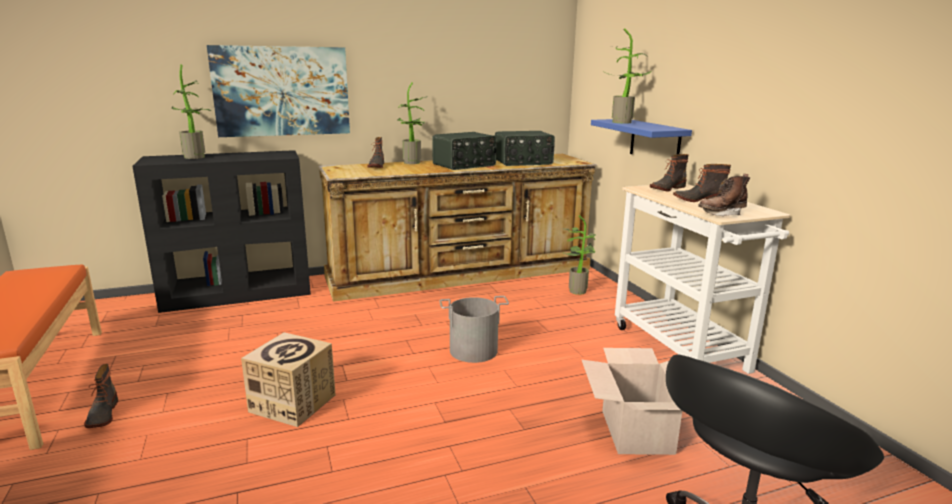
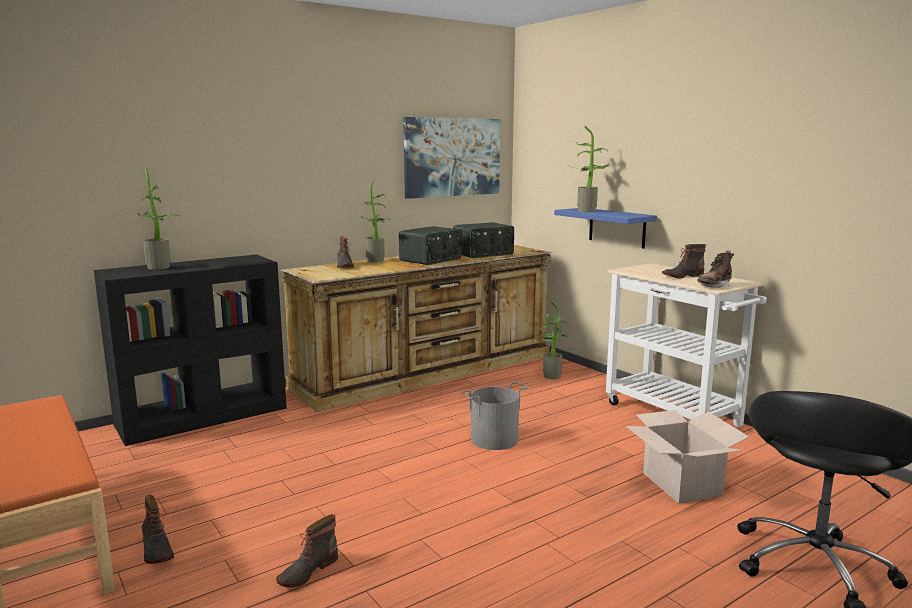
camera: 15 degrees left, 5 degrees down
picture [207,45,350,137] -> picture moved to [403,117,500,199]
cardboard box [241,332,336,427] -> none
boot [650,154,689,192] -> boot moved to [276,514,338,588]

